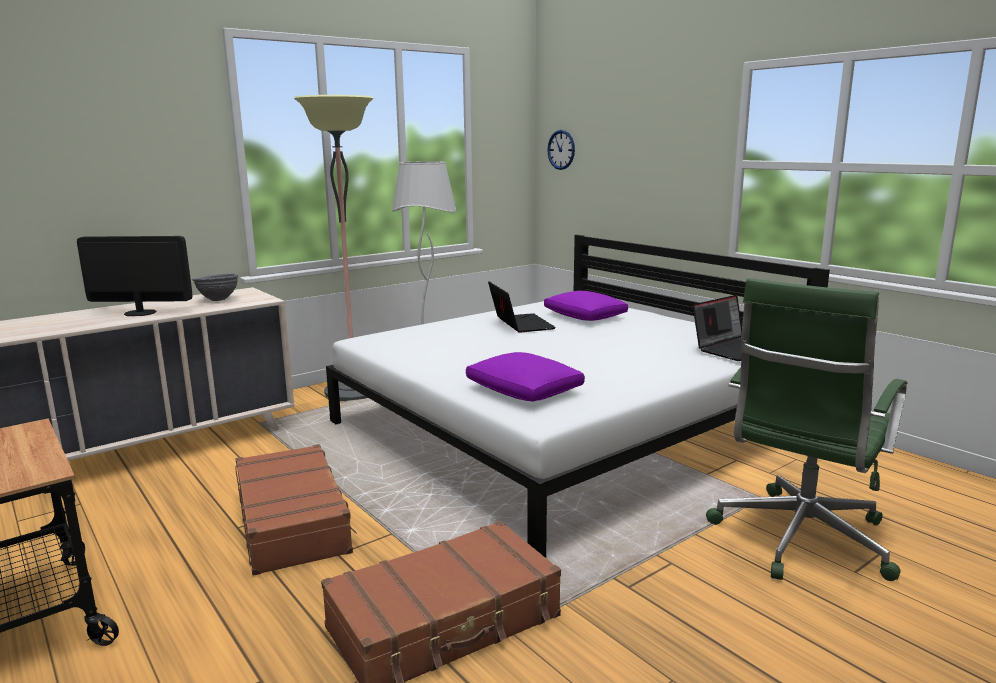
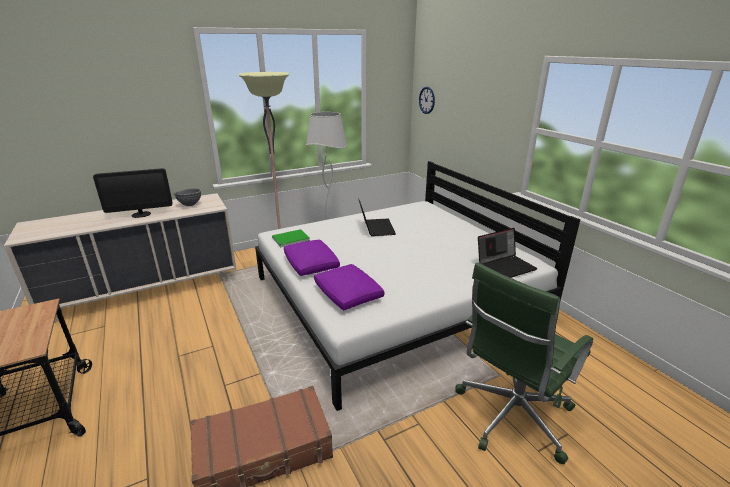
camera: 10 degrees right, 10 degrees up
monitor [77,236,192,316] -> monitor turned 150 degrees clockwise [93,168,172,218]
brown suitcase [236,444,357,576] -> none
purple pillow [544,291,628,321] -> purple pillow moved to [284,239,340,276]
none -> green book [272,229,310,247]

